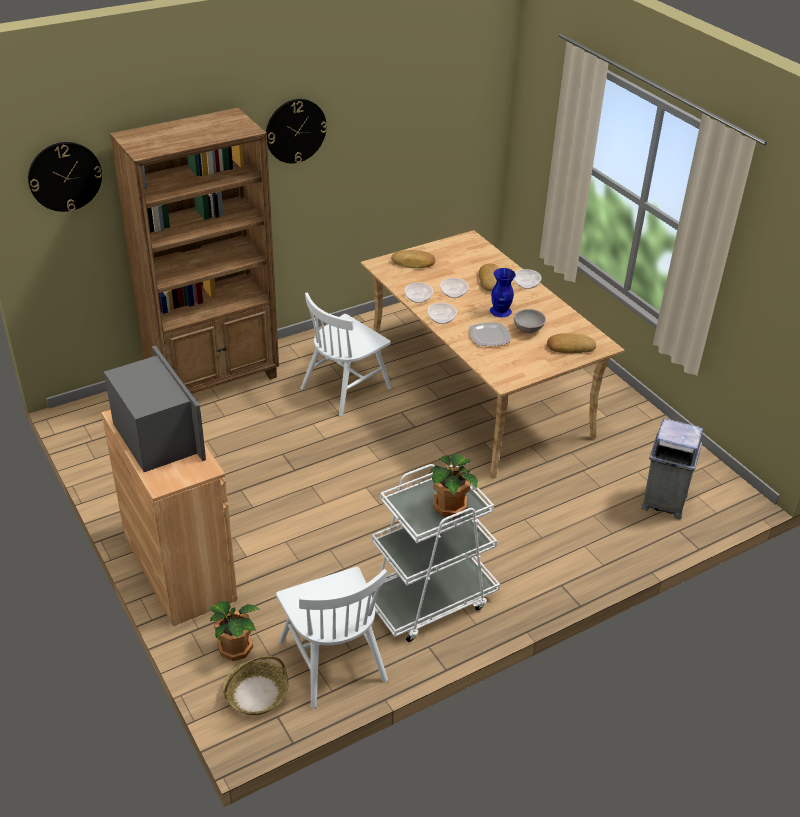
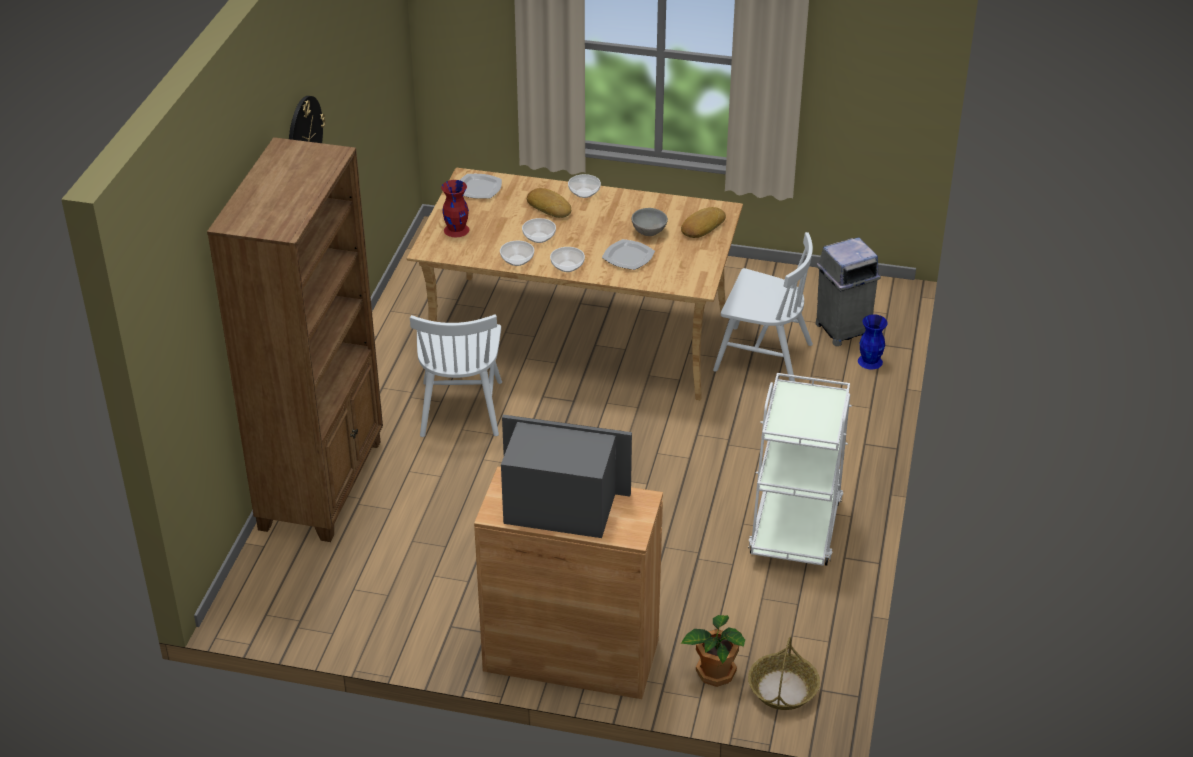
camera: 45 degrees left, 0 degrees up
wall clock [28,142,102,212] -> none
white chair [276,567,388,708] -> white chair moved to [713,232,813,381]
bread [391,250,436,268] -> red vase [441,180,469,237]
potted plant [429,454,478,518] -> none
blue vase [490,268,516,317] -> blue vase moved to [858,314,888,369]
none -> plate [460,174,502,199]

